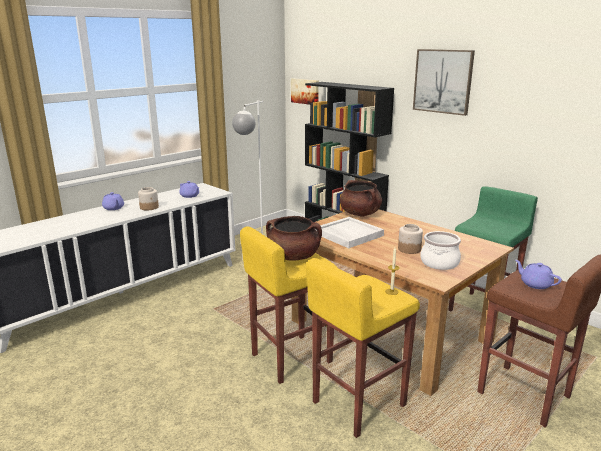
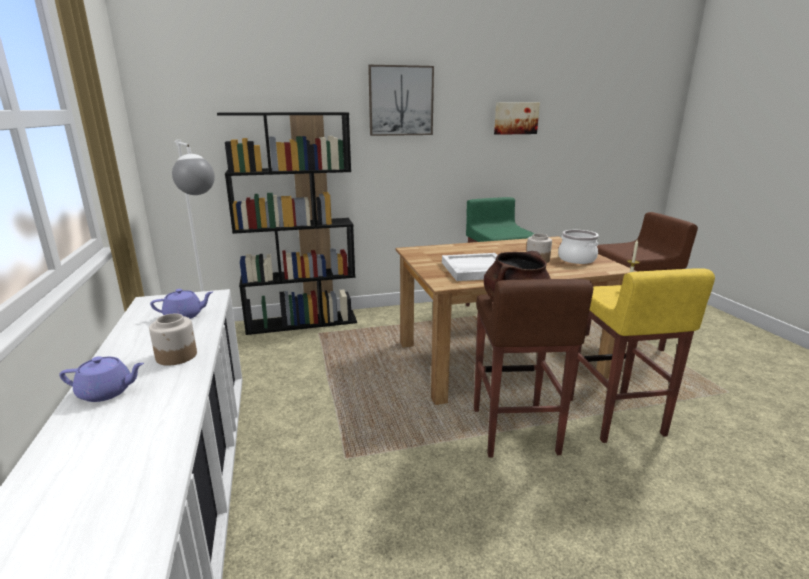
camera: 60 degrees left, 0 degrees up
yellow stool [240,226,338,384] -> brown stool [474,279,593,458]
picture [291,78,319,105] -> picture moved to [494,102,540,135]
brown cooking pot [340,180,382,217] -> none
purple teapot [515,260,562,289] -> none

